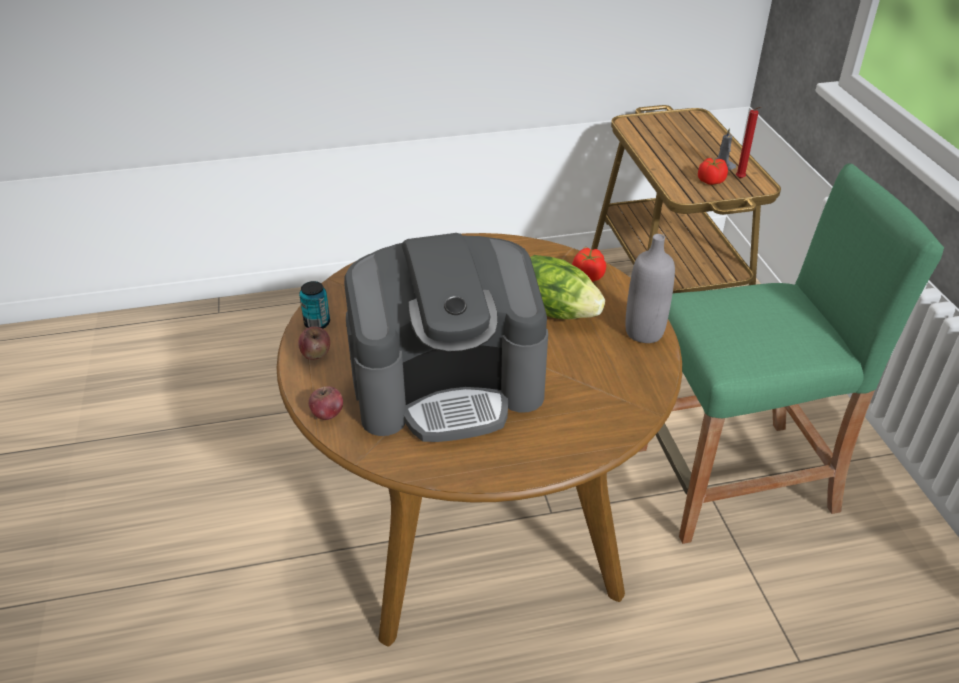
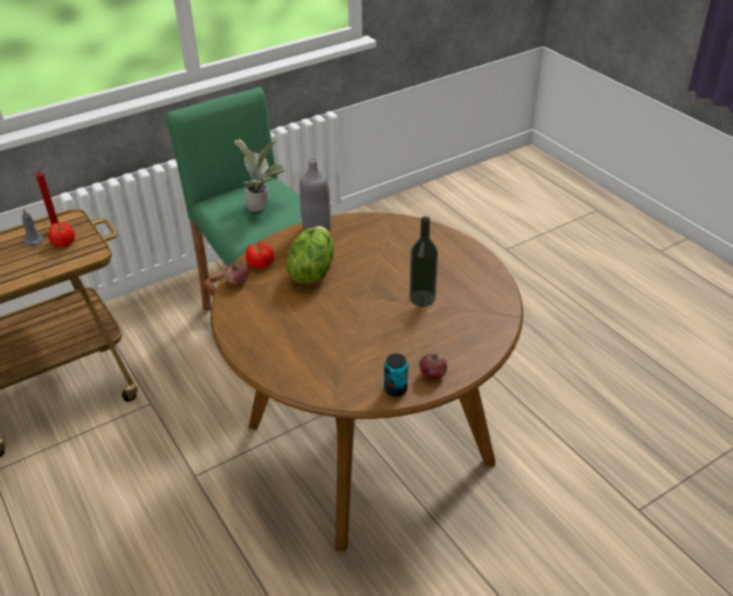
camera: 110 degrees left, 0 degrees up
apple [309,387,343,420] -> apple moved to [225,262,249,285]
coffee machine [344,233,548,442] -> bottle [409,216,438,307]
none -> potted plant [234,138,287,212]

